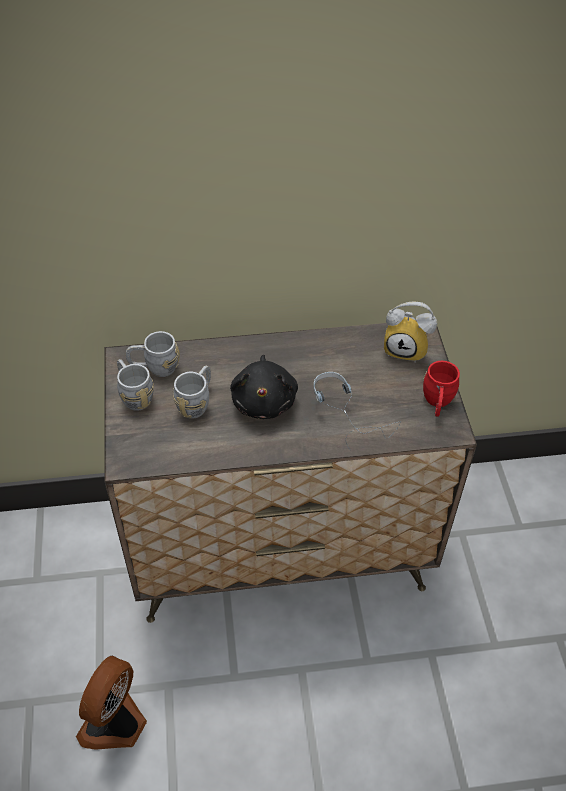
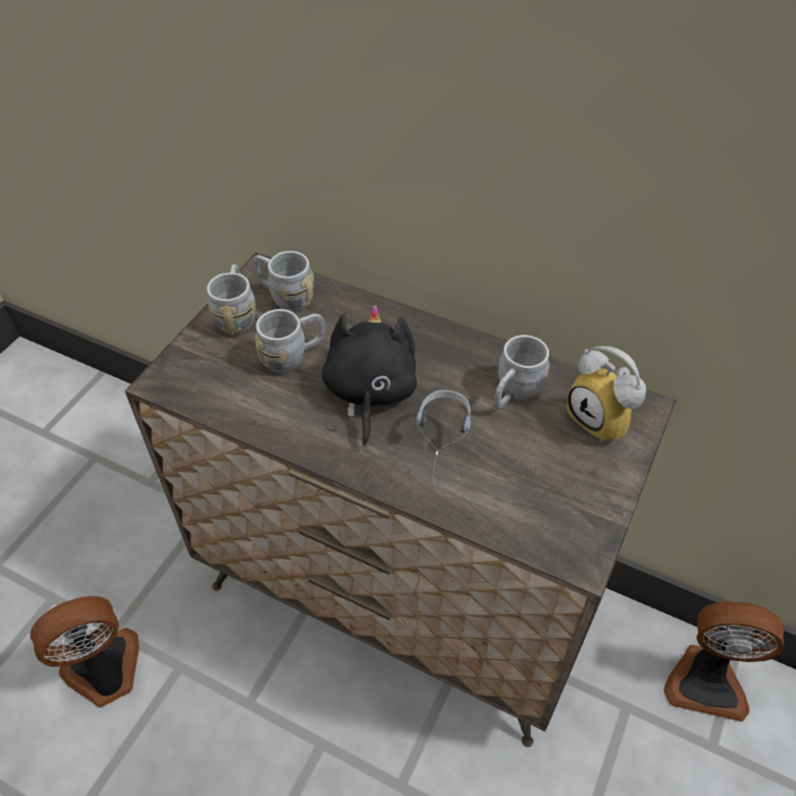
camera: 35 degrees right, 0 degrees up
black plush toy [230,355,298,419] -> black plush toy turned 150 degrees clockwise [322,305,417,447]
red mug [423,361,460,417] -> none
none -> grey mug [494,335,550,408]
none -> fan [664,601,784,722]

